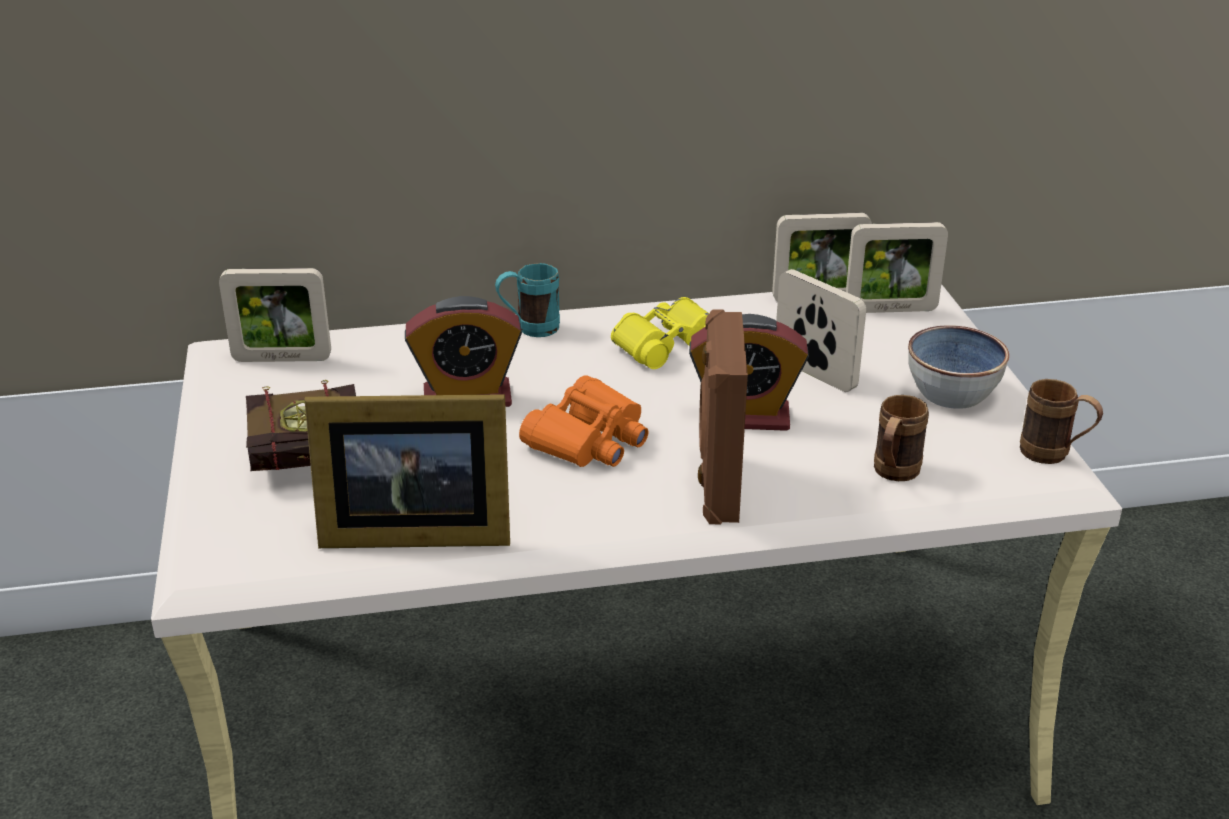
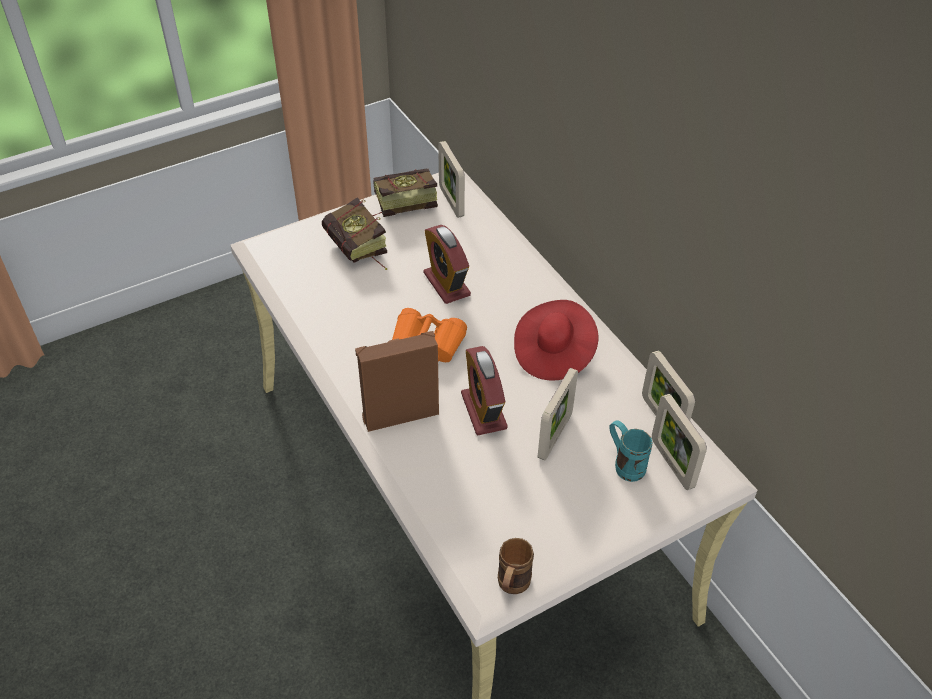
camera: 70 degrees right, 15 degrees up
picture frame [304,394,510,548] -> none
turquoise mug [495,263,560,337] -> turquoise mug moved to [609,420,653,482]
yellow binoculars [611,297,709,369] -> red hat [514,300,598,381]
brown mug [874,395,929,481] -> none
bowl [908,325,1009,409] -> none
none -> book [372,169,438,217]

